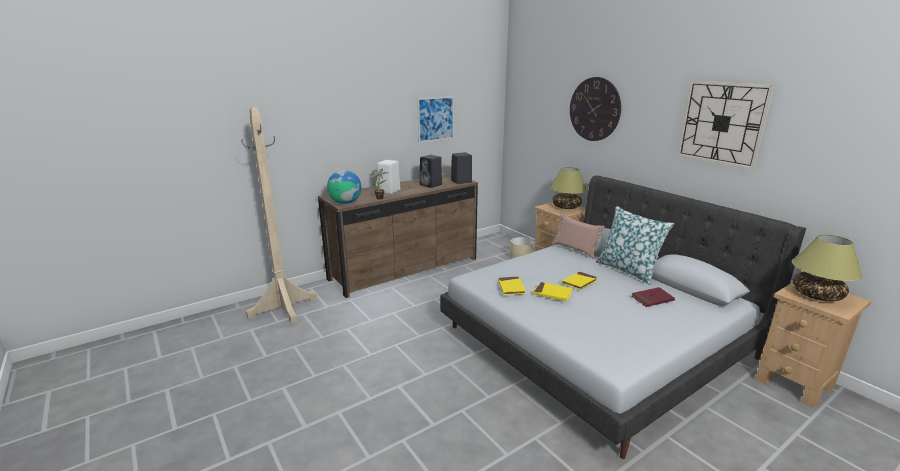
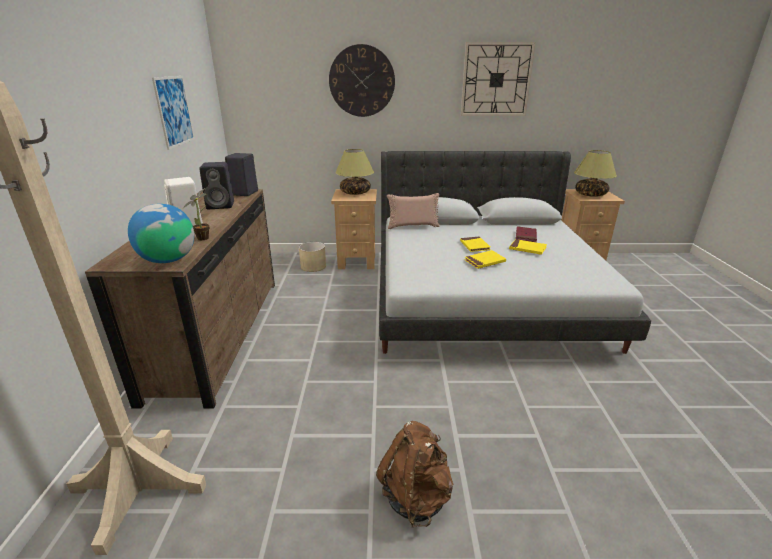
camera: 55 degrees left, 5 degrees up
yellow book [498,276,526,295] -> yellow book moved to [509,239,547,255]
pillow [596,206,674,285] -> none
none -> brown backpack [376,421,453,527]

